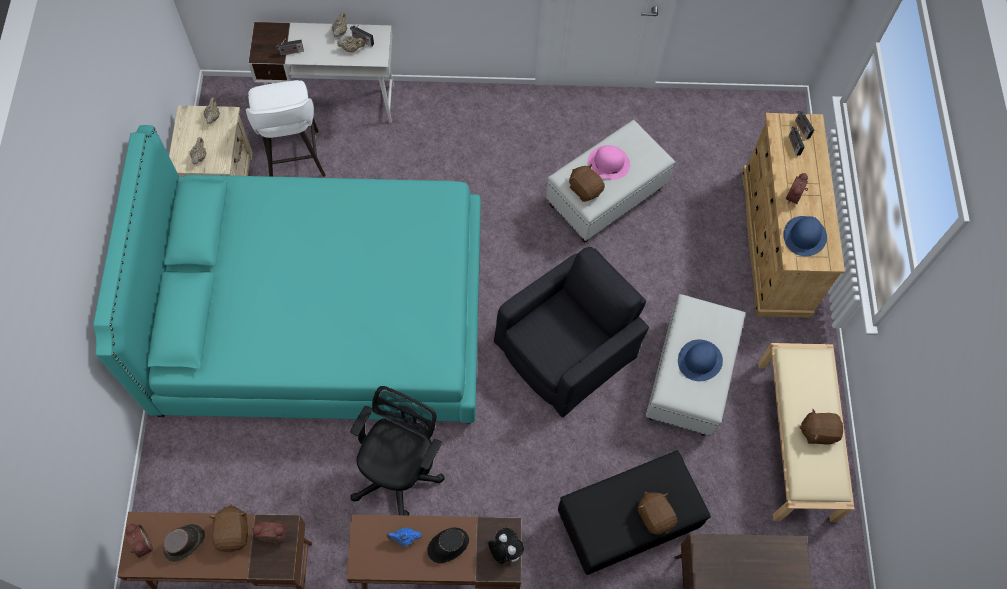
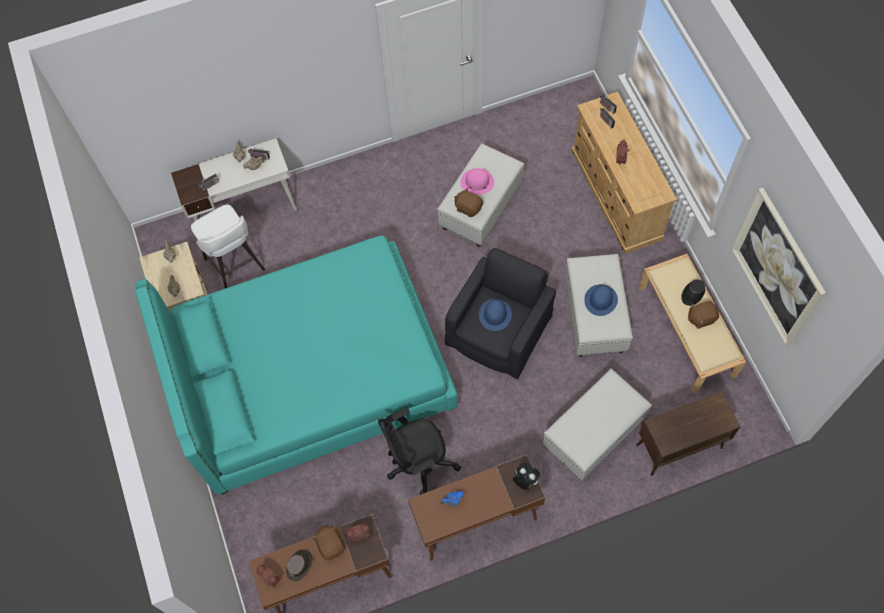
camera: 15 degrees left, 0 degrees up
black office chair [350,386,445,516] -> black office chair turned 120 degrees counterclockwise [378,407,461,495]
black hat [427,528,469,563] -> black hat moved to [681,279,705,306]
black ottoman [558,450,711,575] -> white ottoman [543,369,652,481]
brown plush toy [638,492,677,535] -> none
blue hat [784,216,827,256] -> blue hat moved to [479,299,512,331]
none -> picture [731,188,826,346]

